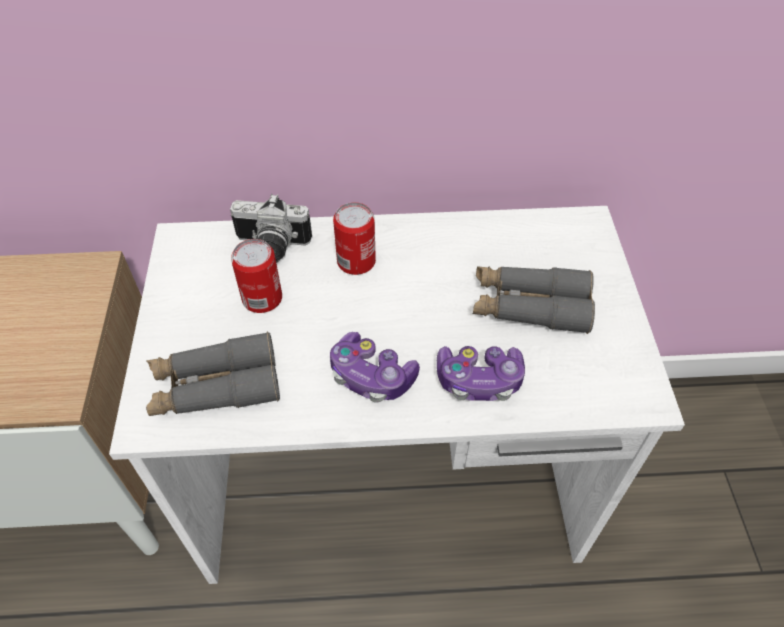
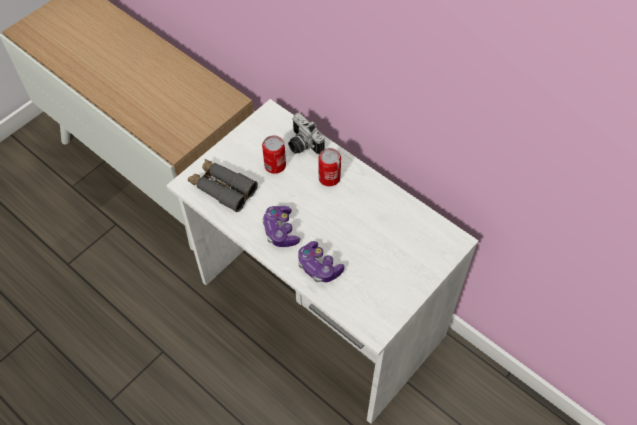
camera: 45 degrees right, 5 degrees up
grey binoculars [473,266,595,334] -> none

